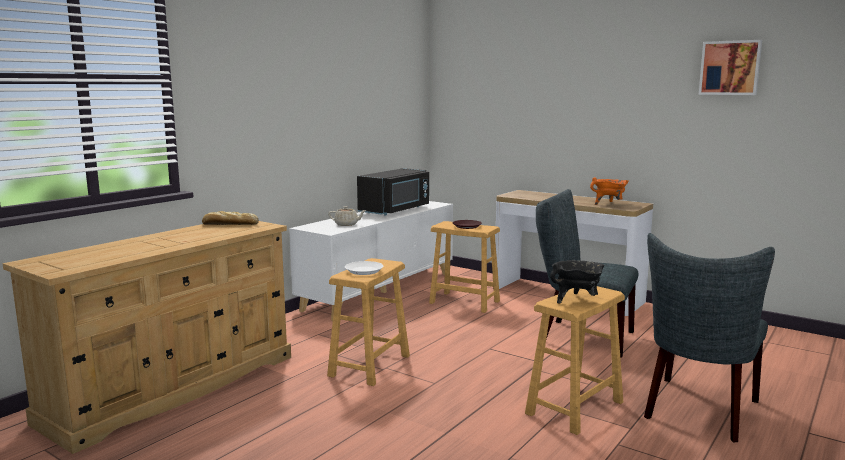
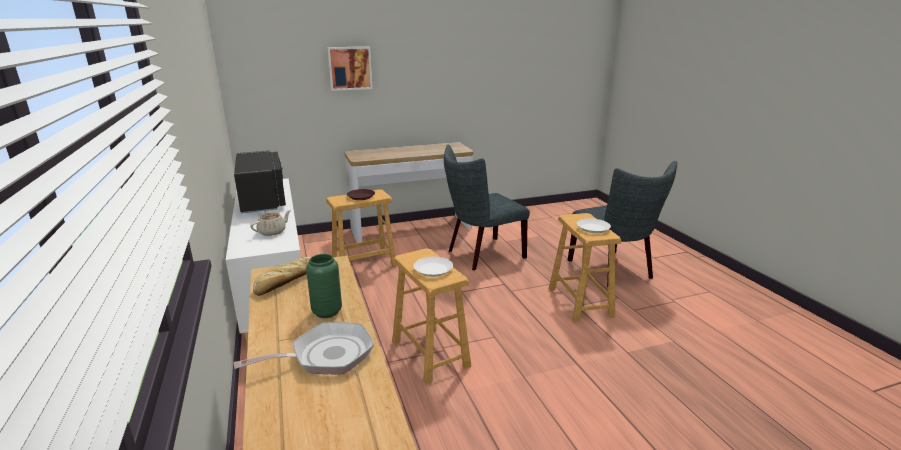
camera: 55 degrees left, 10 degrees up
black cooking pot [550,260,605,304] -> white plate [577,218,611,233]
orange cooking pot [590,177,629,205] -> none
picture [699,40,762,95] -> picture moved to [327,47,373,91]
none -> frying pan [234,322,374,374]
none -> green vase [306,254,342,318]

